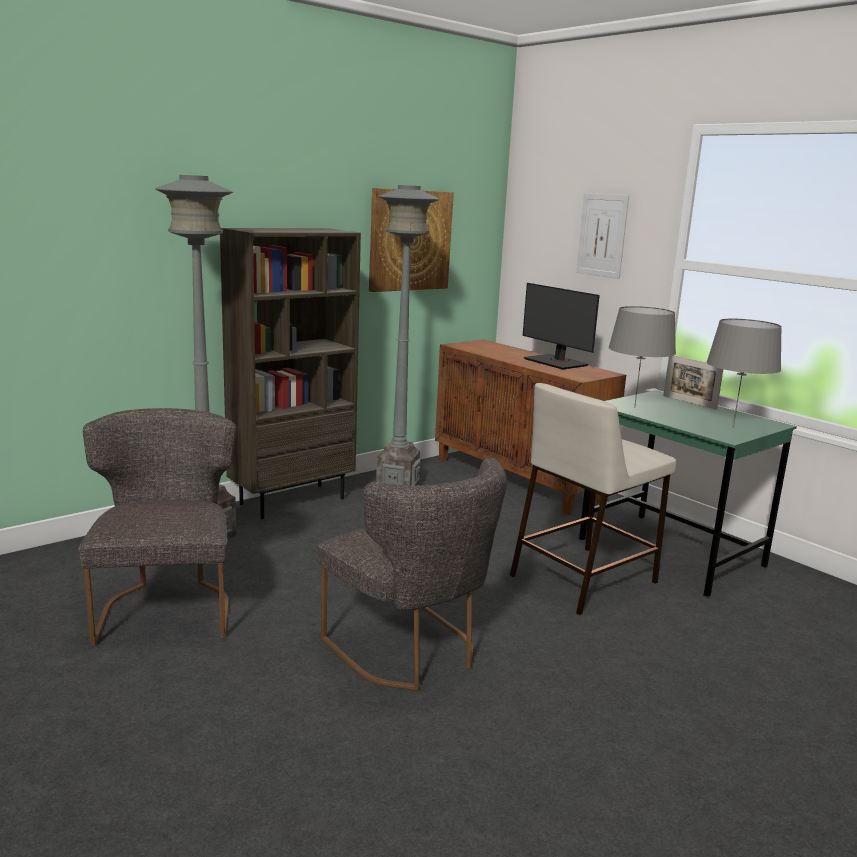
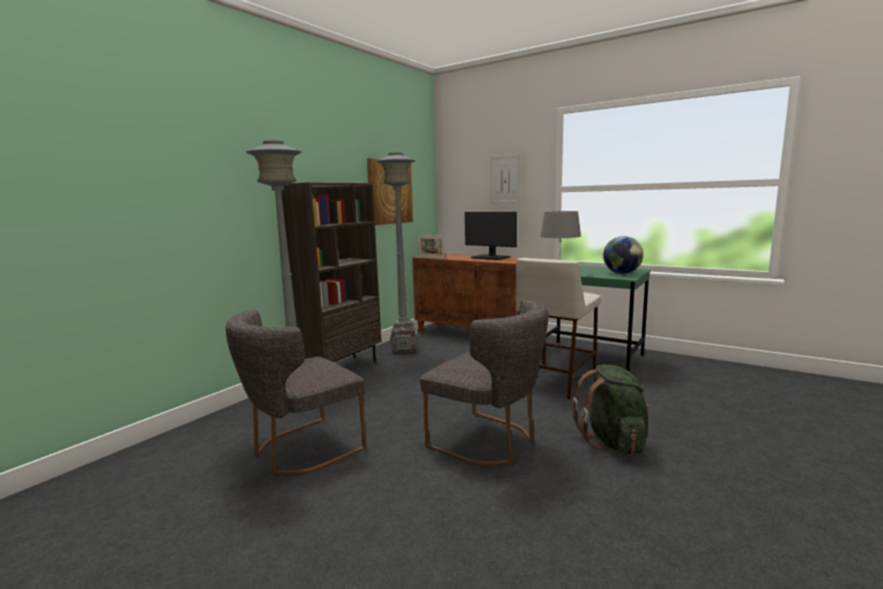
camera: 15 degrees left, 5 degrees down
grey chair [78,408,236,646] -> grey chair turned 105 degrees counterclockwise [226,310,366,475]
picture frame [664,356,723,410] -> picture frame moved to [418,235,445,259]
grey table lamp [707,319,782,427] -> globe [603,236,643,274]
none -> green backpack [572,365,650,455]

